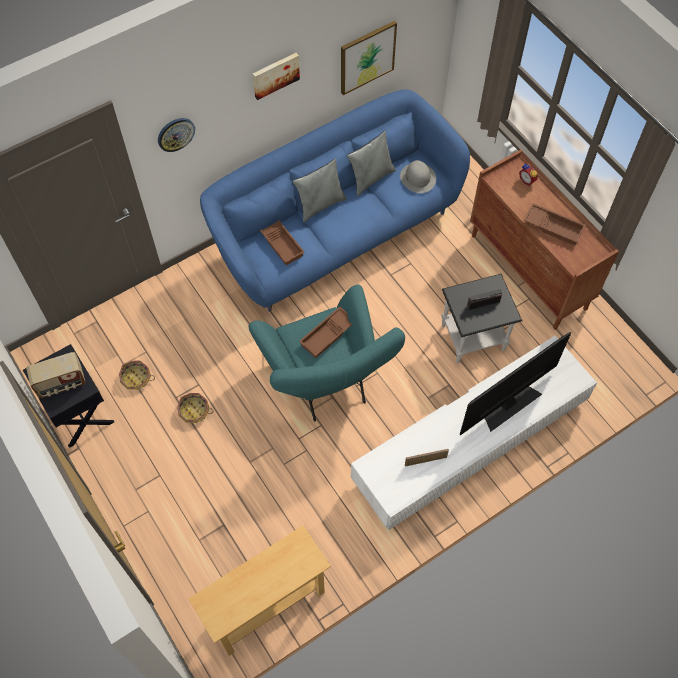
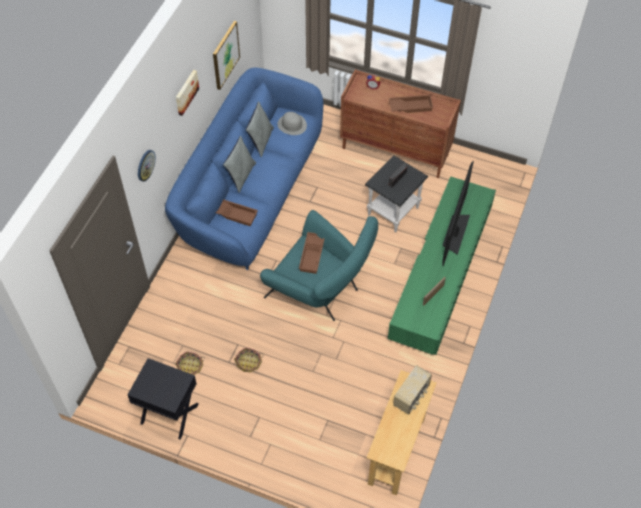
camera: 35 degrees left, 5 degrees down
radio [26,352,86,398] -> radio moved to [393,365,432,415]
white tv stand [351,336,597,530] -> green tv stand [388,176,496,355]

